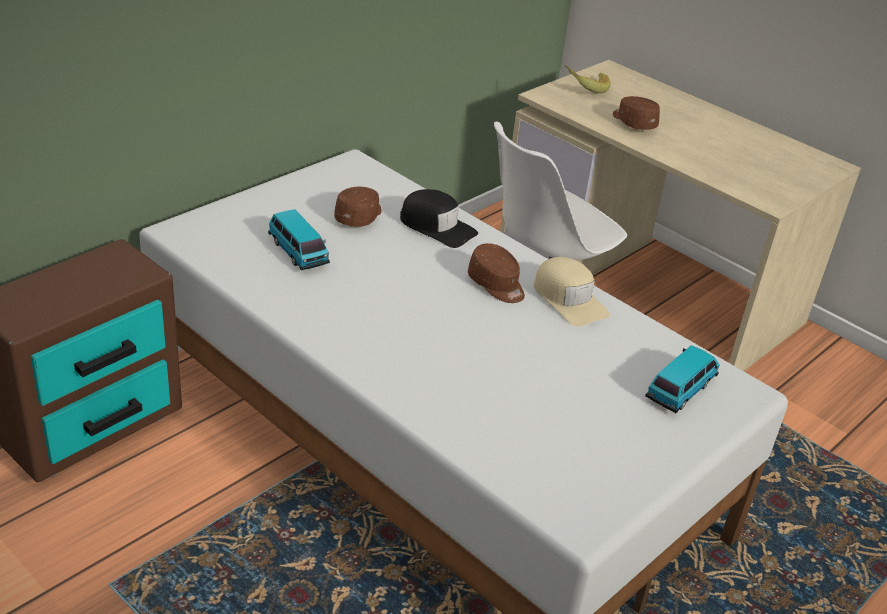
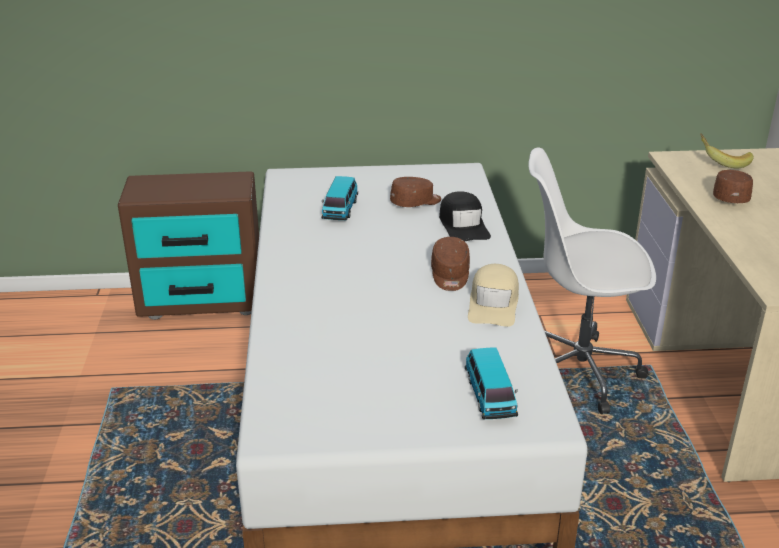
camera: 45 degrees right, 5 degrees down
toy car [645,345,720,413] -> toy car turned 90 degrees clockwise [465,348,518,420]

